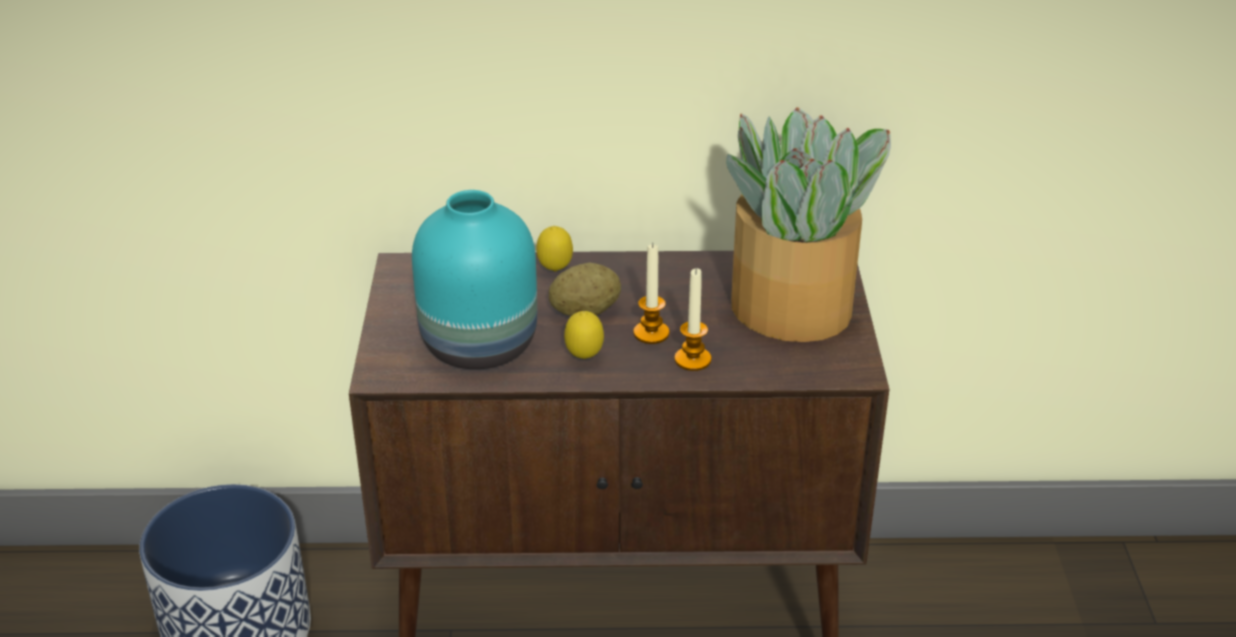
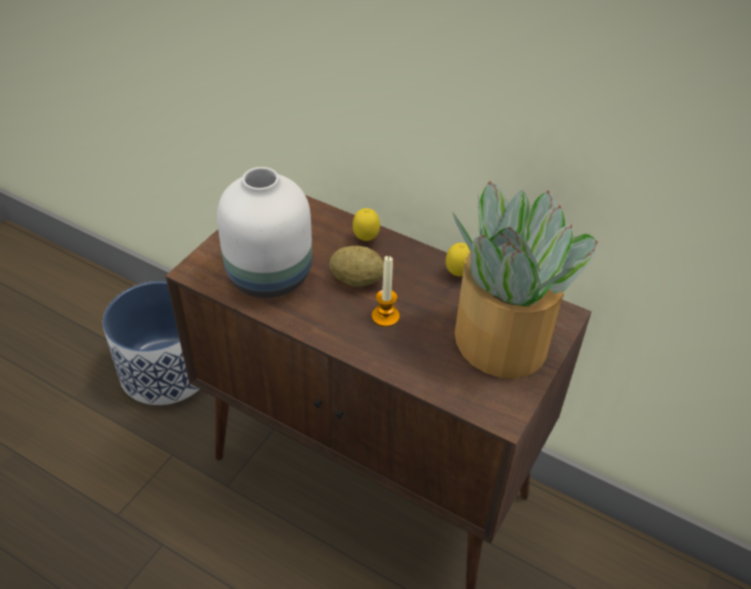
camera: 30 degrees right, 10 degrees up
turquoise vase [412,190,537,369] -> white vase [217,167,312,298]
lemon [564,311,604,359] -> lemon moved to [446,243,470,276]
candle [675,268,712,371] -> none

